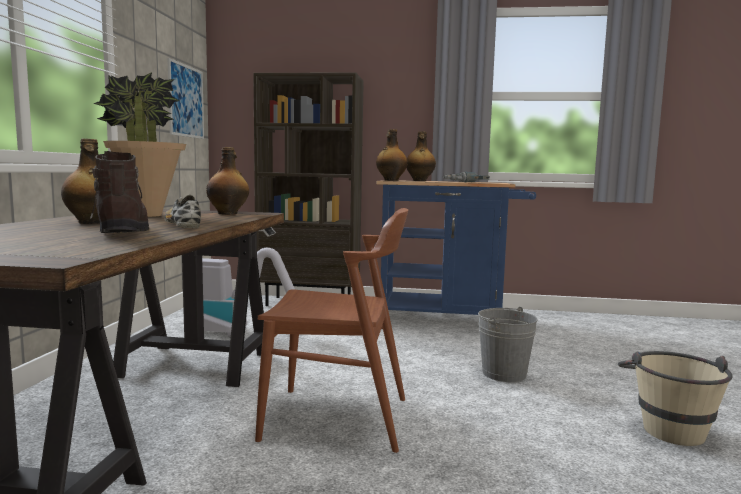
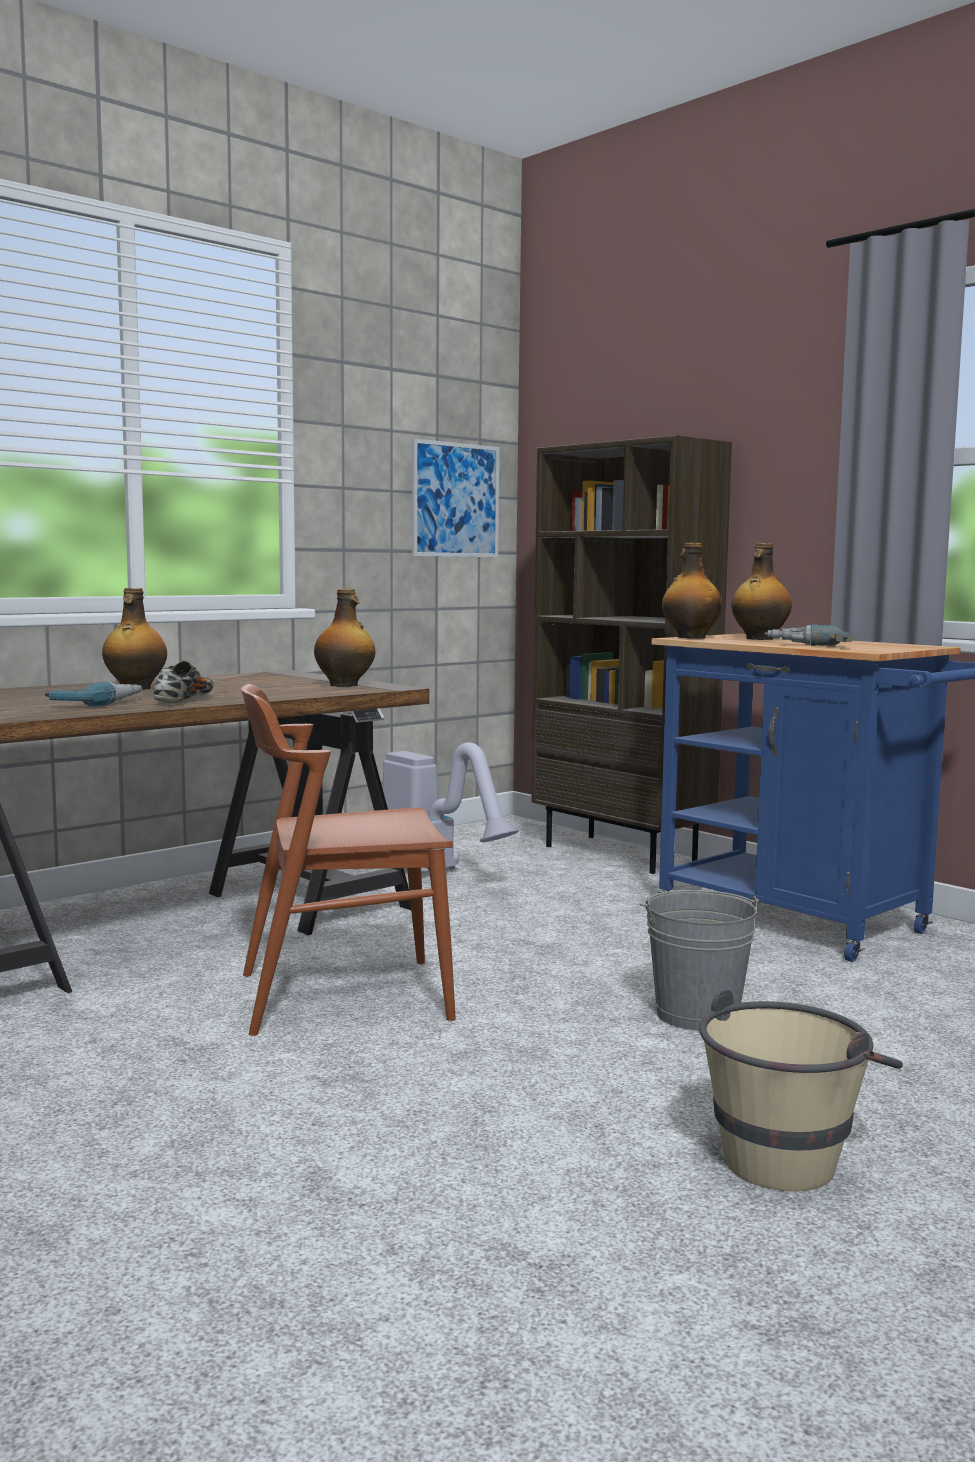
camera: 40 degrees right, 0 degrees up
brown boot [90,151,149,233] -> power drill [45,681,142,706]
potted plant [93,72,186,217] -> none
brown chair [255,208,408,453] -> brown chair turned 120 degrees clockwise [241,684,456,1036]

